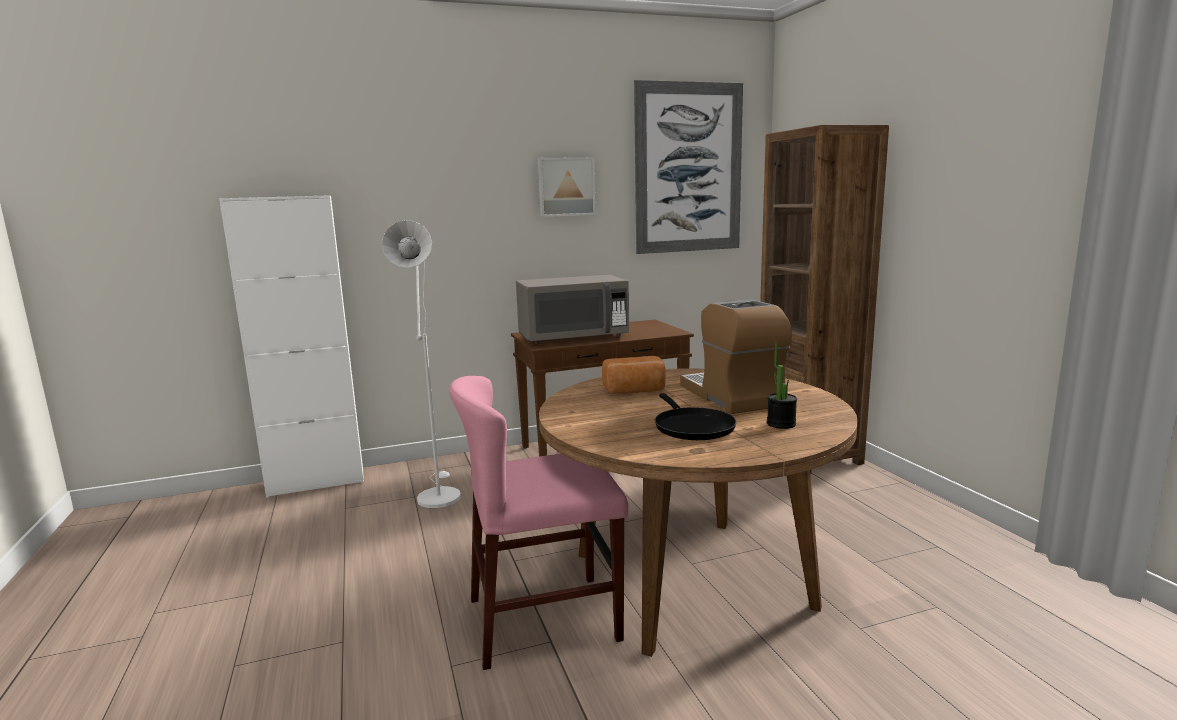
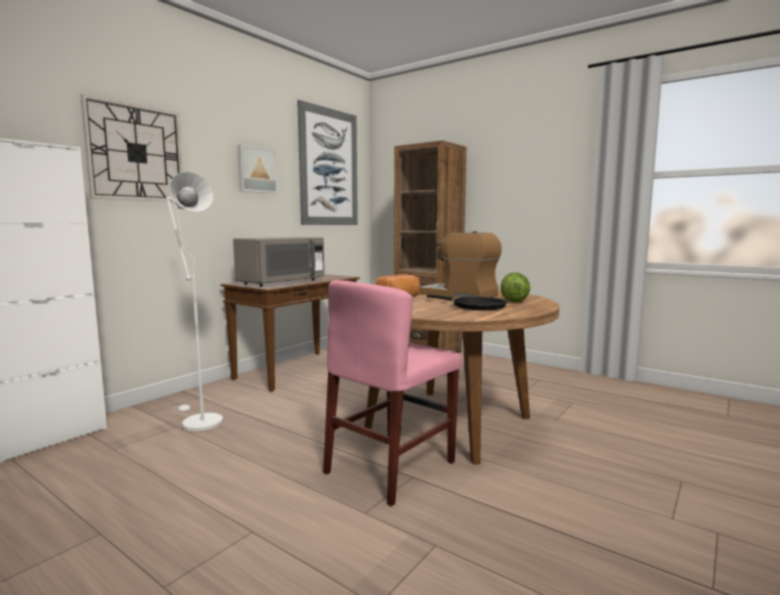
camera: 35 degrees left, 5 degrees down
potted plant [767,343,797,429] -> lettuce [501,272,530,302]
none -> wall clock [80,94,183,202]

